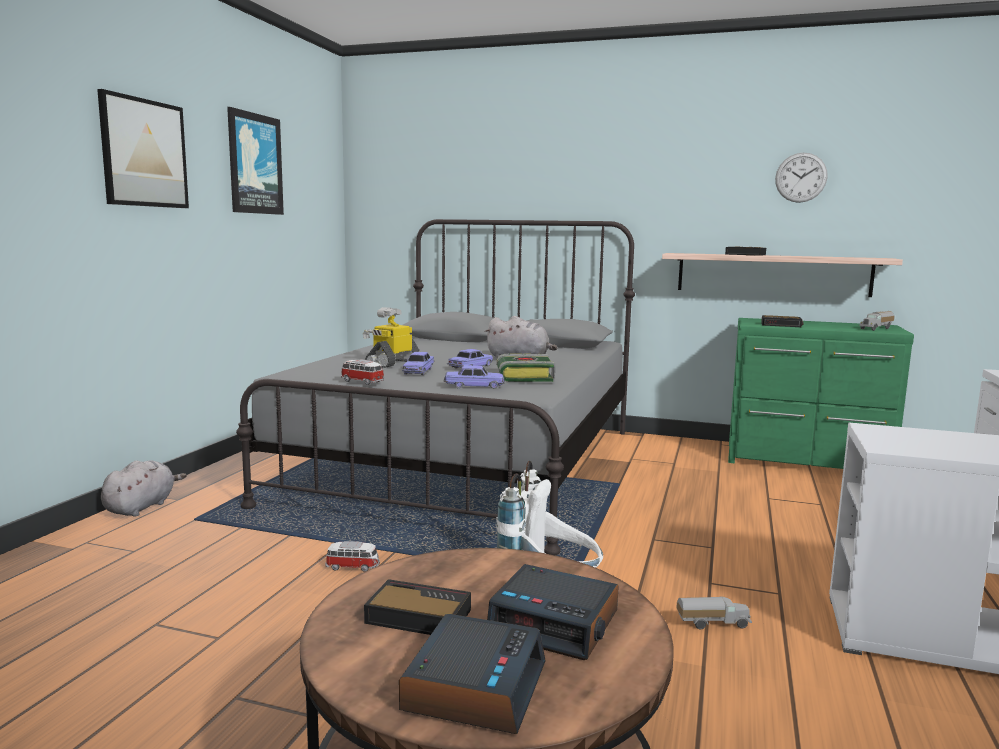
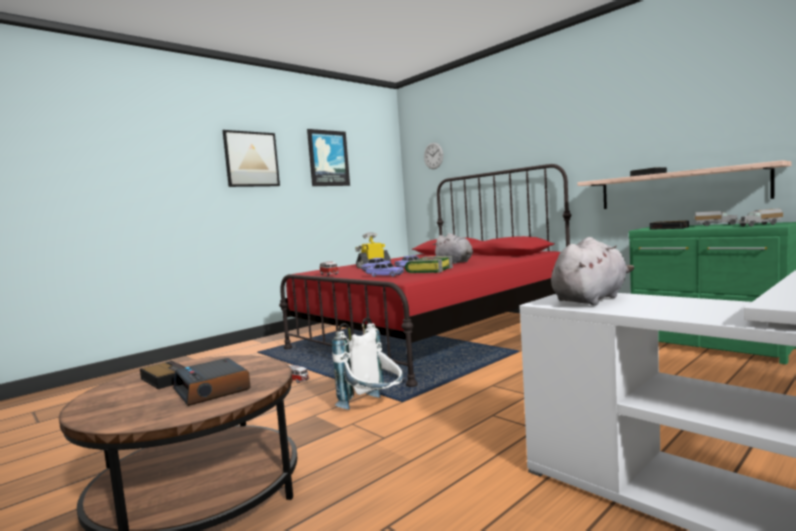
camera: 30 degrees right, 5 degrees down
grey plush toy [101,461,187,517] -> grey plush toy moved to [551,237,634,306]
grey bed [236,219,635,555] -> red bed [279,164,571,387]
alarm clock [399,614,546,734] -> none
toy truck [676,596,752,629] -> toy truck moved to [695,211,738,226]
wall clock [775,152,828,203] -> wall clock moved to [424,142,443,169]

